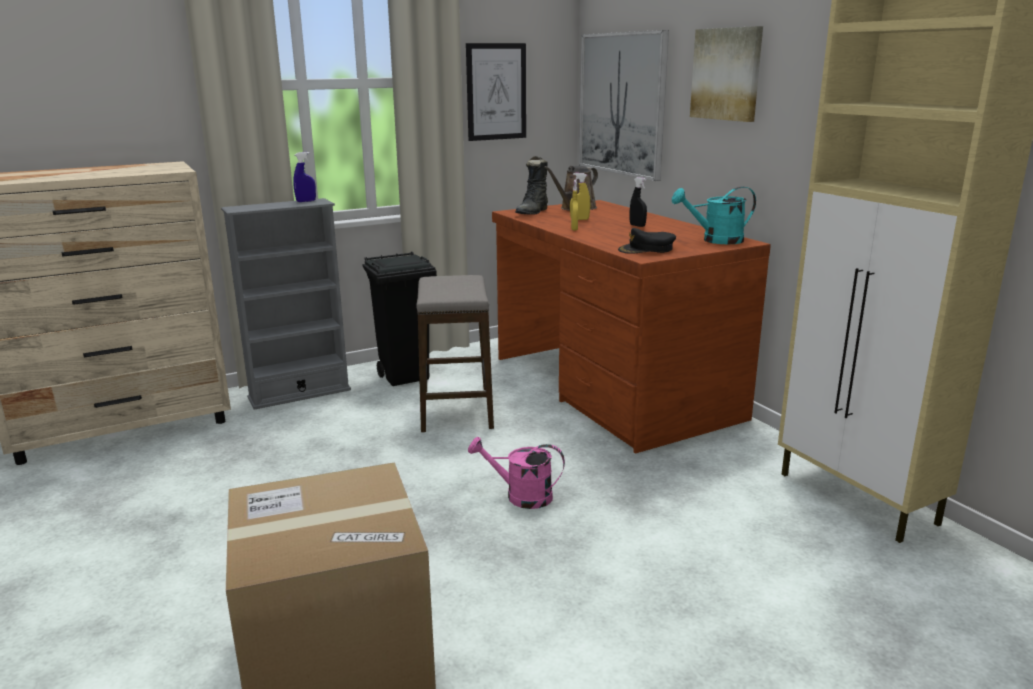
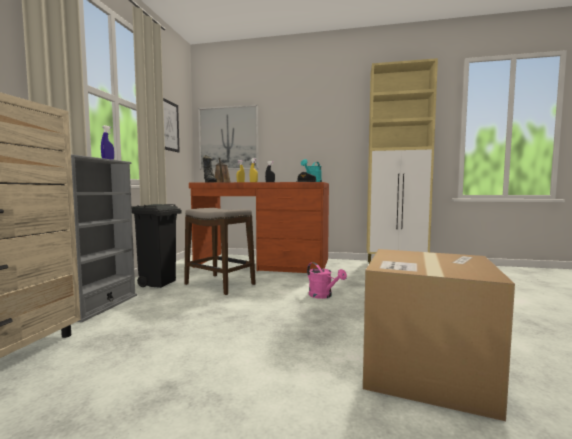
camera: 50 degrees left, 15 degrees down
pink watering can [468,437,565,509] -> pink watering can turned 90 degrees counterclockwise [307,262,347,299]
picture [690,26,763,122] -> none

